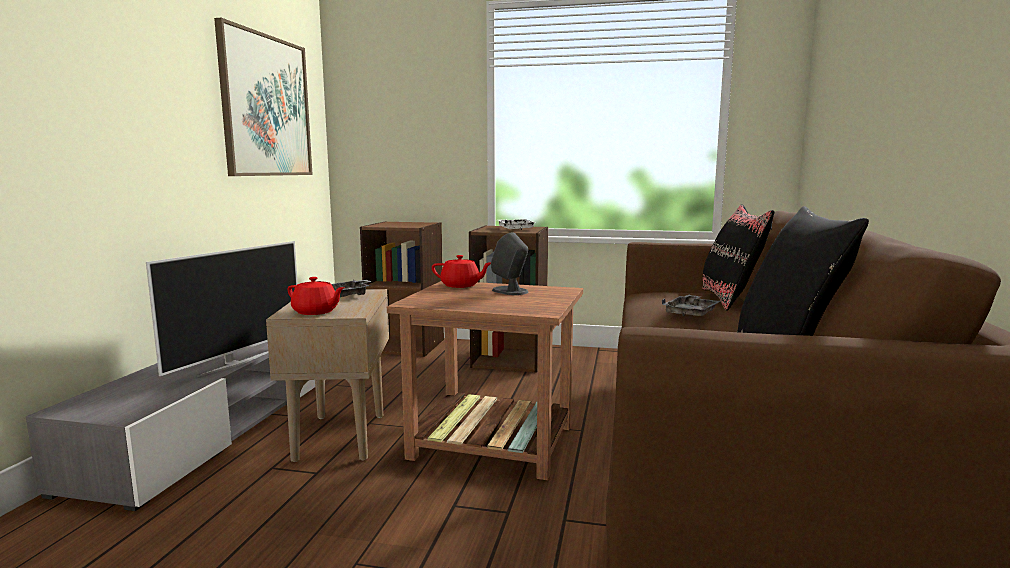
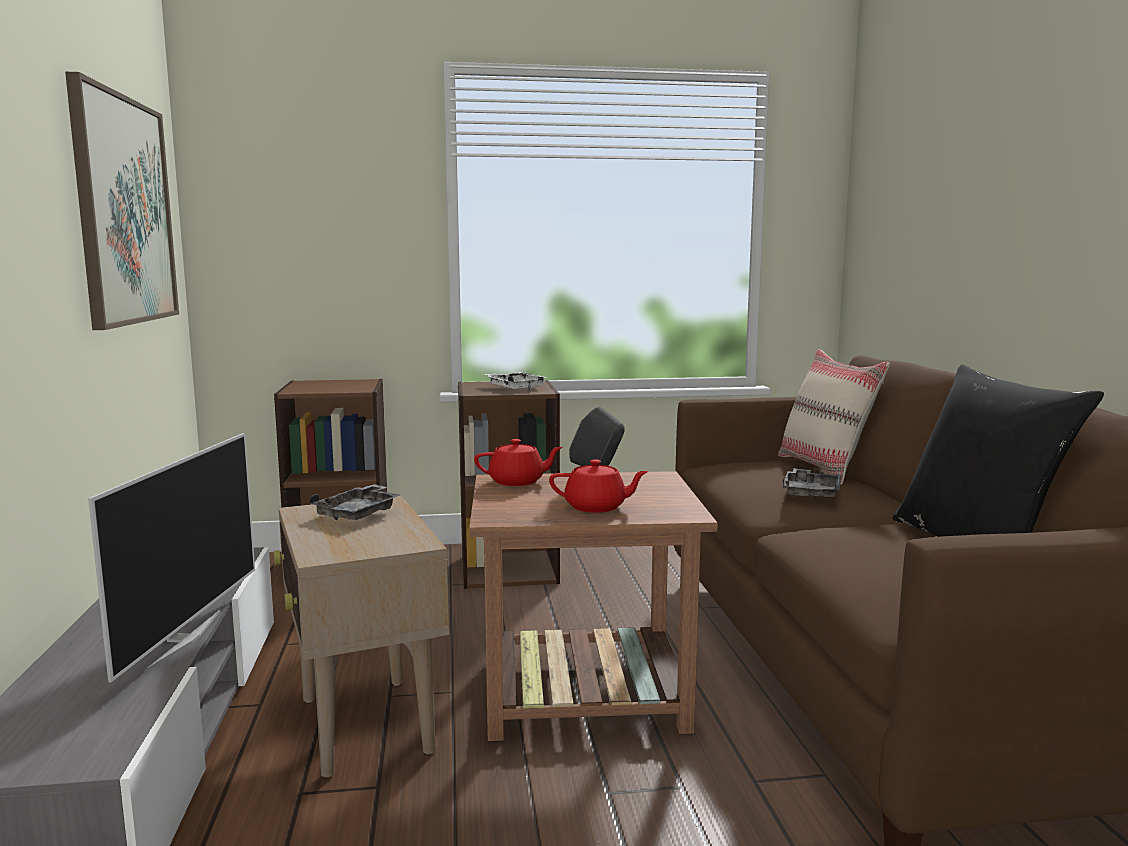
camera: 20 degrees left, 0 degrees up
red teapot [287,277,344,315] -> red teapot moved to [549,459,649,513]
black pillow [703,204,775,311] -> beige pillow [778,349,890,485]

